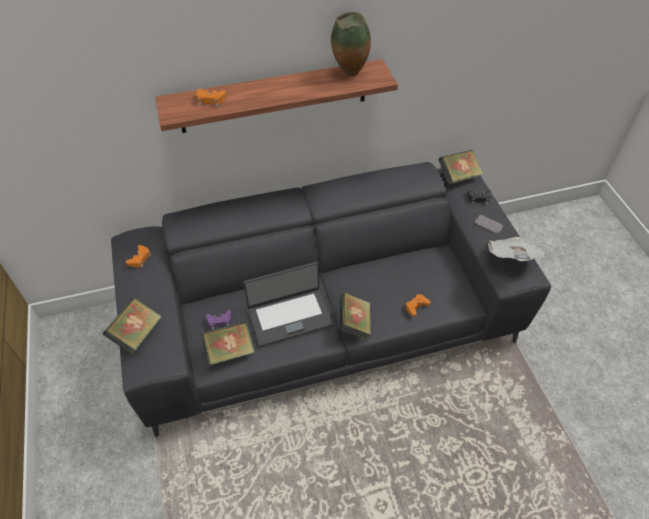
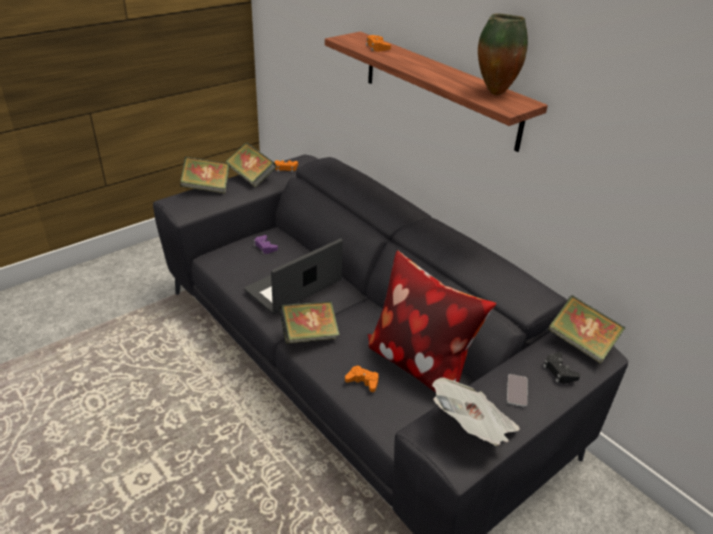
camera: 65 degrees right, 15 degrees down
book [201,322,255,365] -> book moved to [226,143,277,187]
laptop [243,262,333,346] -> laptop turned 90 degrees clockwise [244,239,343,314]
none -> pillow [367,250,496,392]

